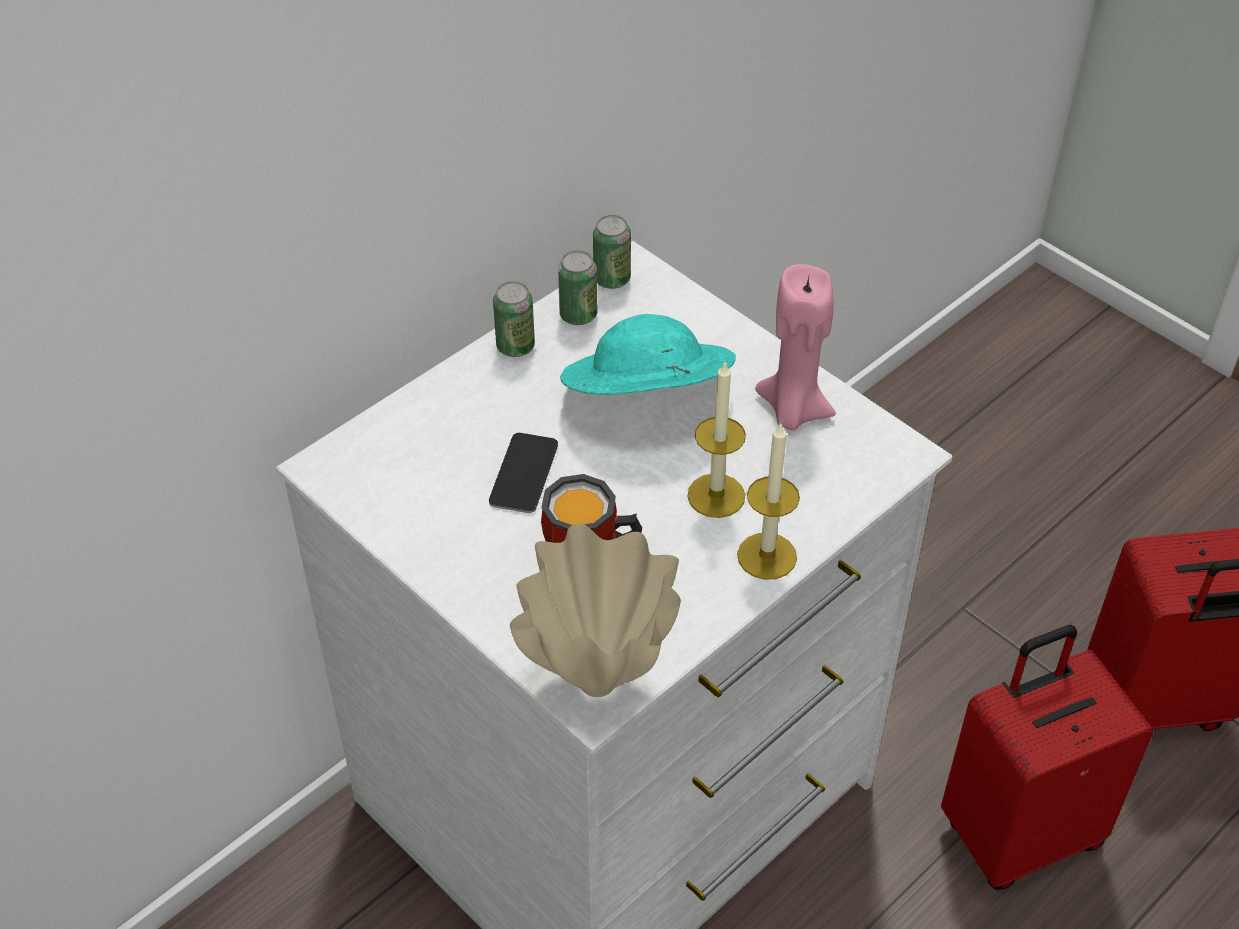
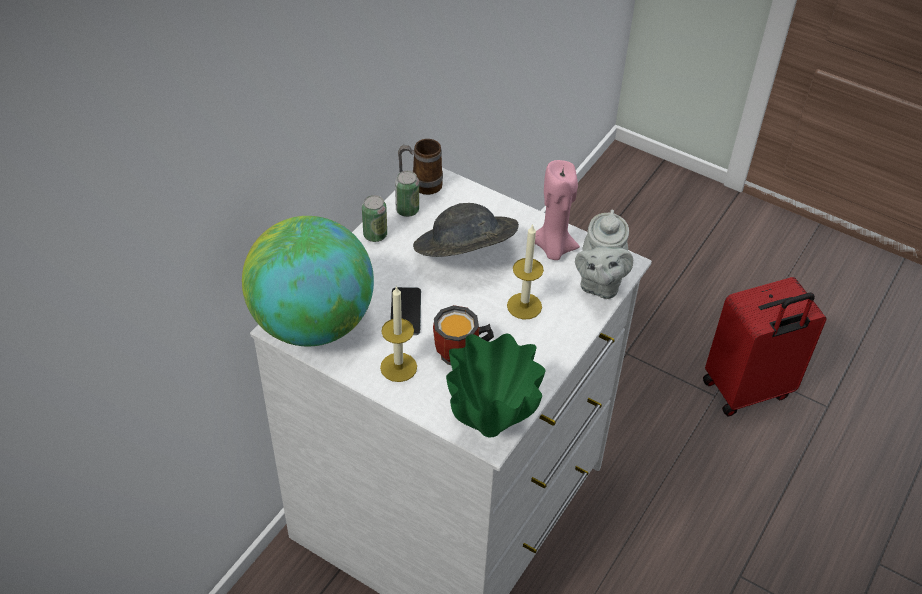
camera: 15 degrees left, 0 degrees up
beige vase [510,523,681,697] -> green vase [446,334,545,437]
turquoise hat [560,314,736,395] -> grey hat [413,203,519,257]
can [593,215,631,289] -> mug [398,139,443,195]
candle [737,422,800,580] -> candle moved to [380,285,417,382]
red suitcase [941,625,1154,890] -> none
none -> globe [242,216,374,346]
none -> grey teapot [575,210,633,299]

